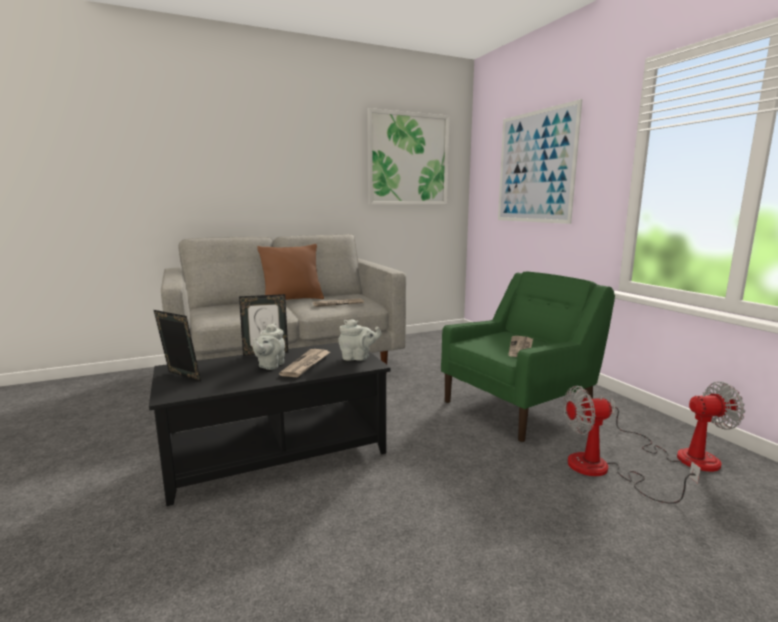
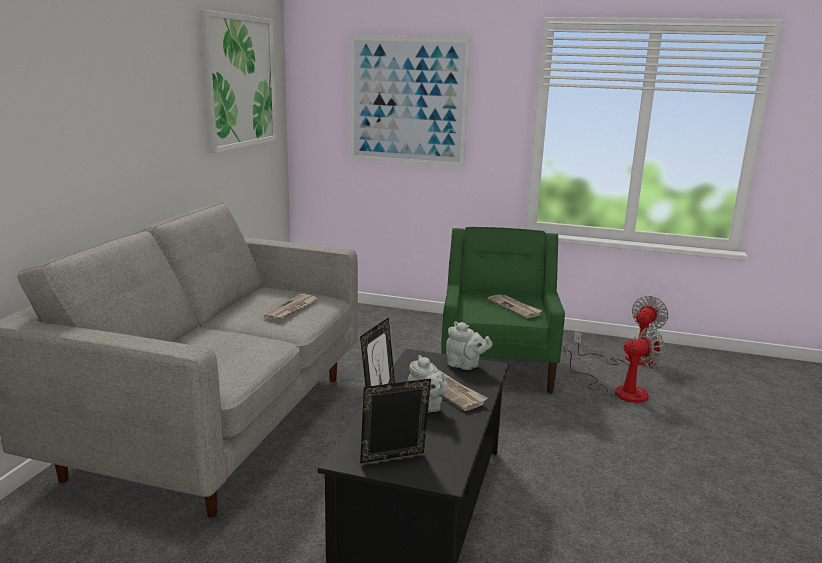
camera: 50 degrees left, 5 degrees up
brown pillow [257,244,324,300] -> none
grey teapot [338,319,382,361] -> grey teapot turned 75 degrees clockwise [446,321,493,370]
fan [563,386,701,504] -> fan turned 135 degrees counterclockwise [564,327,665,403]

